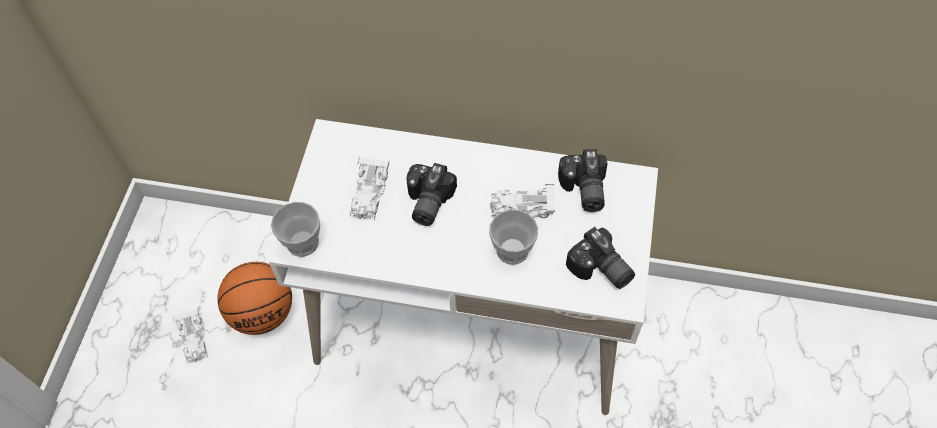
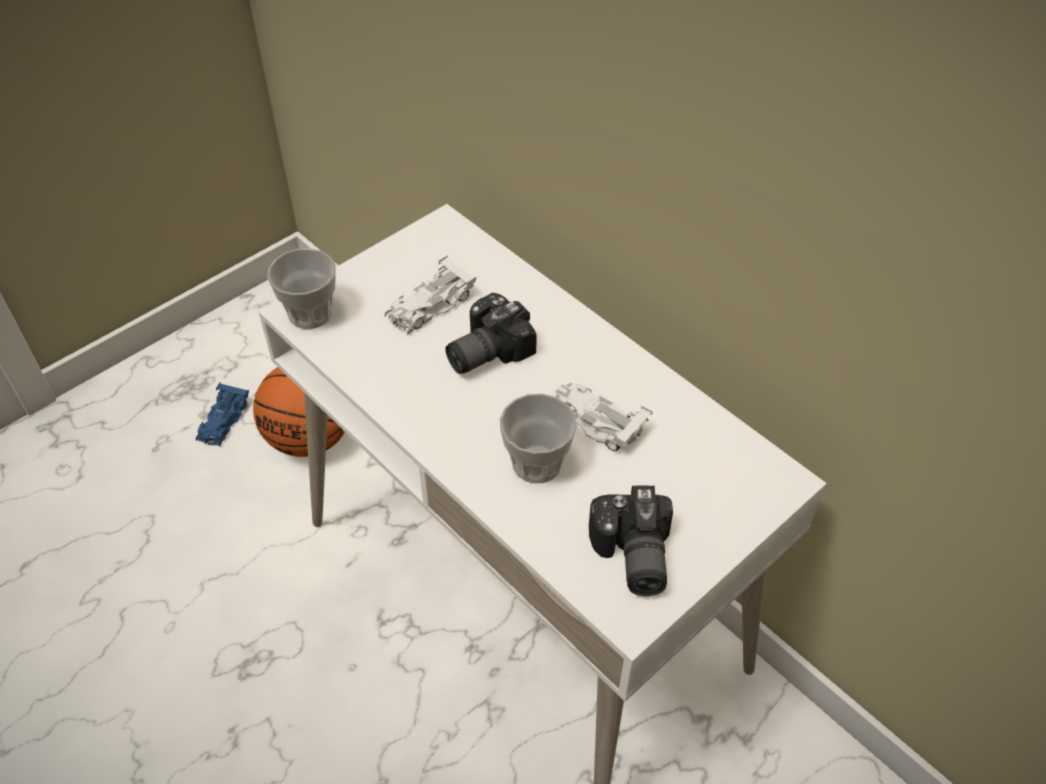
camera: 35 degrees right, 10 degrees down
white toy car [173,308,208,363] -> blue toy car [196,382,249,447]
camera [558,149,607,212] -> none

